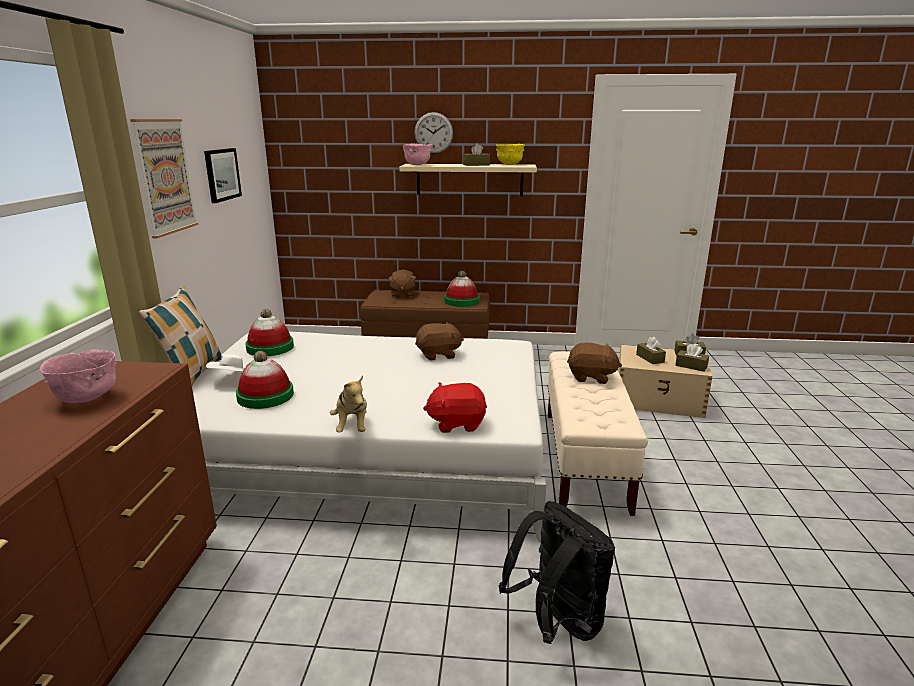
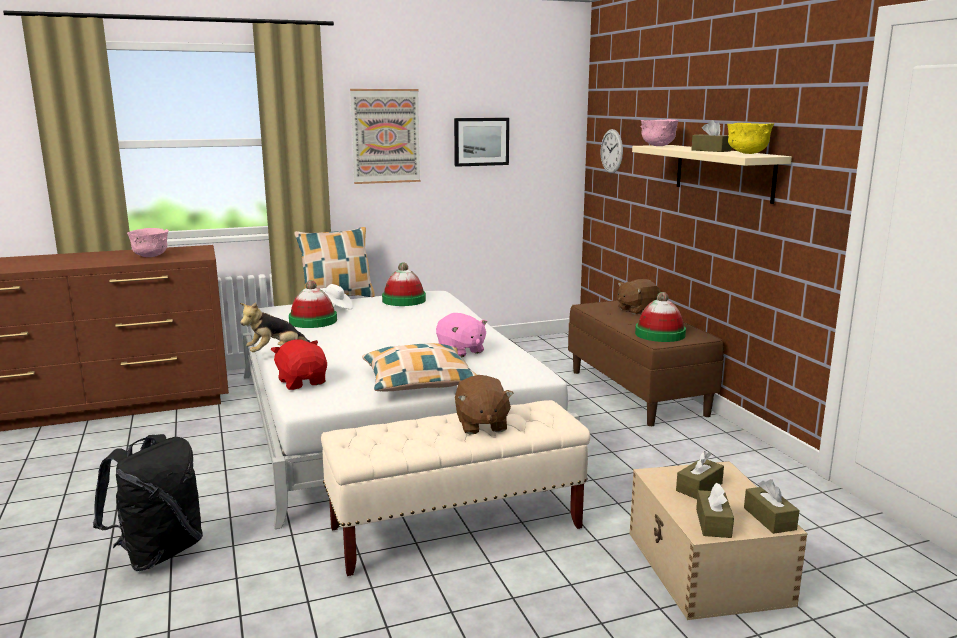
camera: 65 degrees right, 5 degrees down
wall clock [414,112,453,153] -> wall clock moved to [600,129,623,173]
brown plush toy [415,322,464,361] -> pink plush toy [436,313,487,357]
none -> pillow [362,343,477,392]

